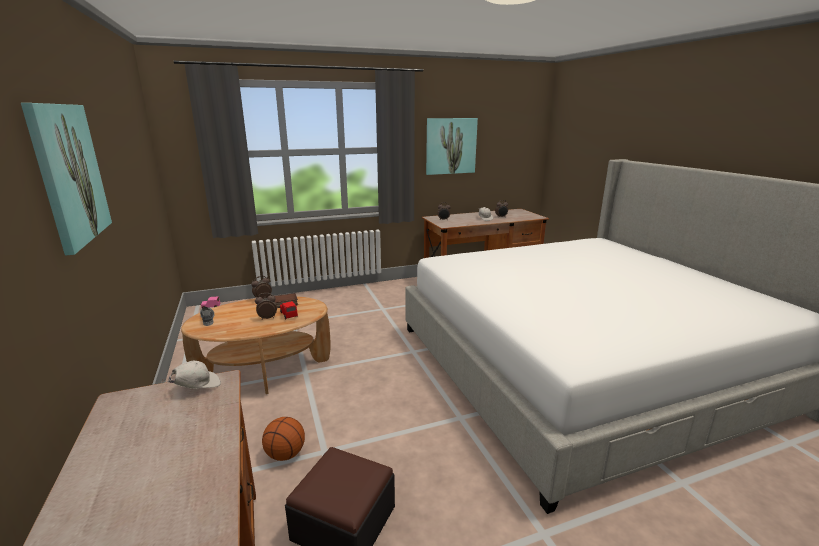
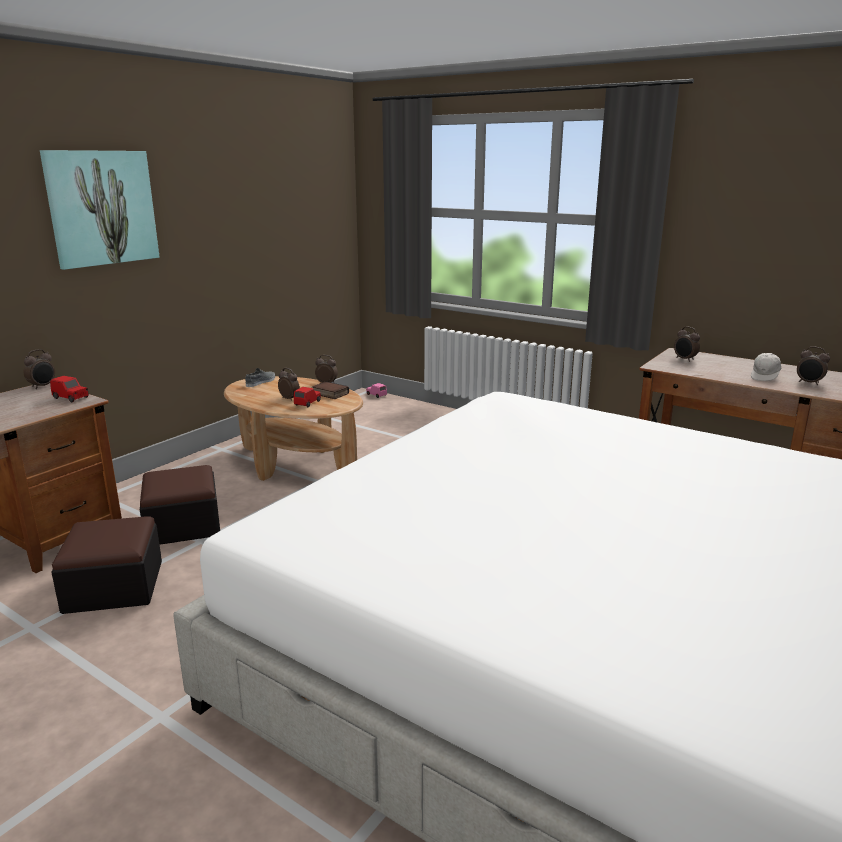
camera: 55 degrees right, 0 degrees up
white cap [162,361,221,389] -> red toy car [50,376,89,402]
basketball [262,417,305,461] -> ottoman [140,465,220,545]
picture [426,118,478,175] -> none
none -> alarm clock [24,349,55,389]

